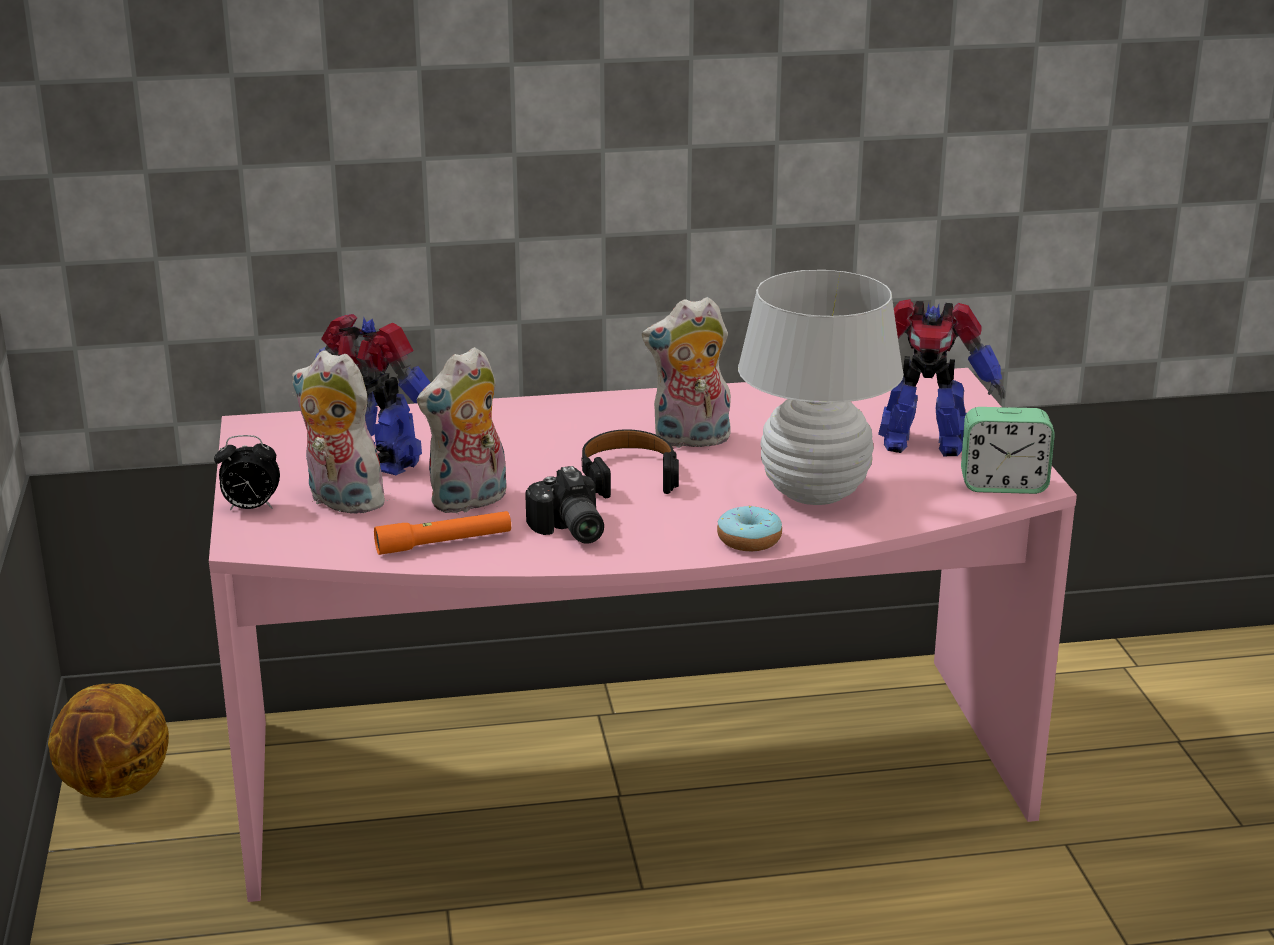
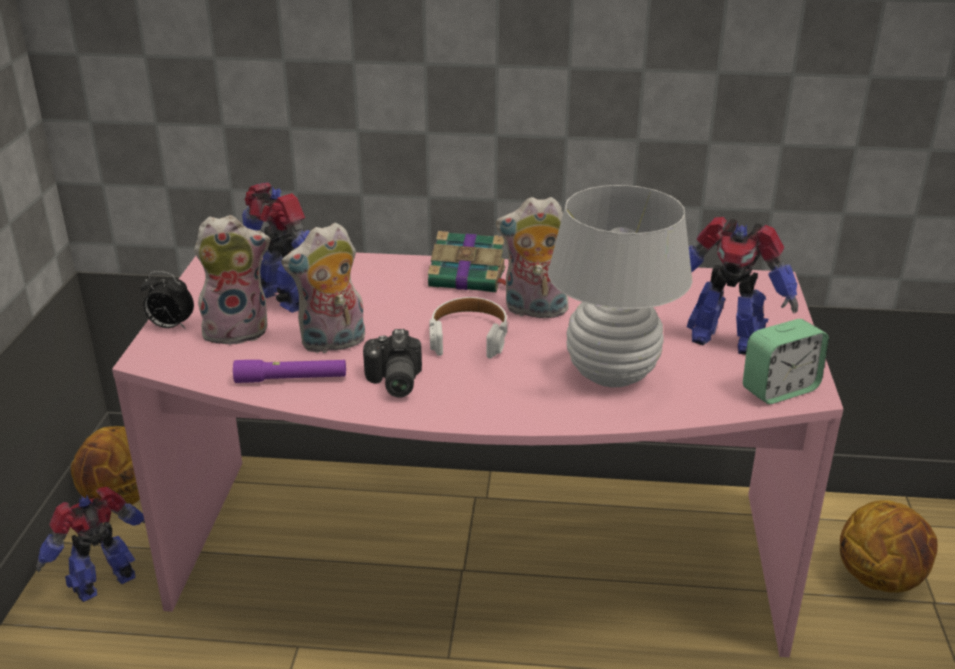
camera: 15 degrees right, 5 degrees up
plush toy [292,350,393,515] -> plush toy turned 120 degrees clockwise [194,215,270,346]
orange flashlight [374,511,511,555] -> purple flashlight [233,360,346,383]
black headphones [582,429,679,498] -> white headphones [429,297,508,358]
donut [717,506,782,551] -> none
alarm clock [961,407,1055,494] -> alarm clock turned 45 degrees counterclockwise [743,319,829,404]
none -> toy robot [36,487,145,602]
none -> book [428,231,506,292]
none -> basketball [840,500,938,593]

